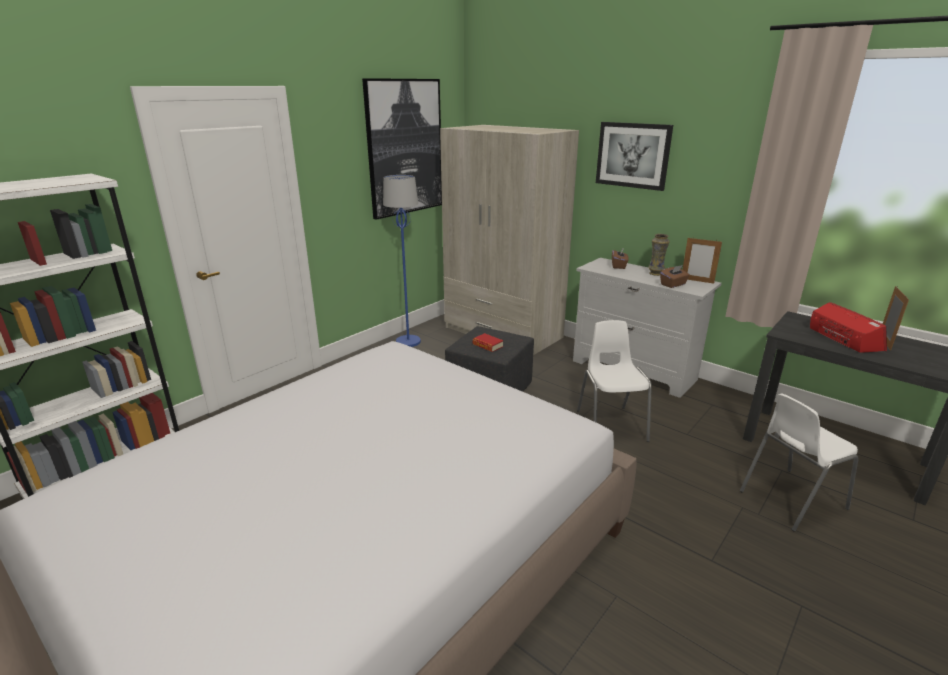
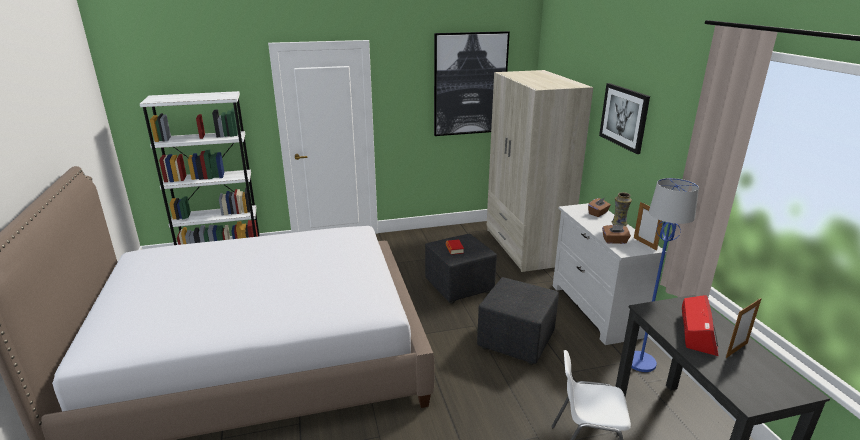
camera: 35 degrees right, 0 degrees up
blue floor lamp [383,175,421,347] -> blue floor lamp moved to [631,178,699,372]
white chair [577,320,652,442] -> black ottoman [477,277,559,365]

